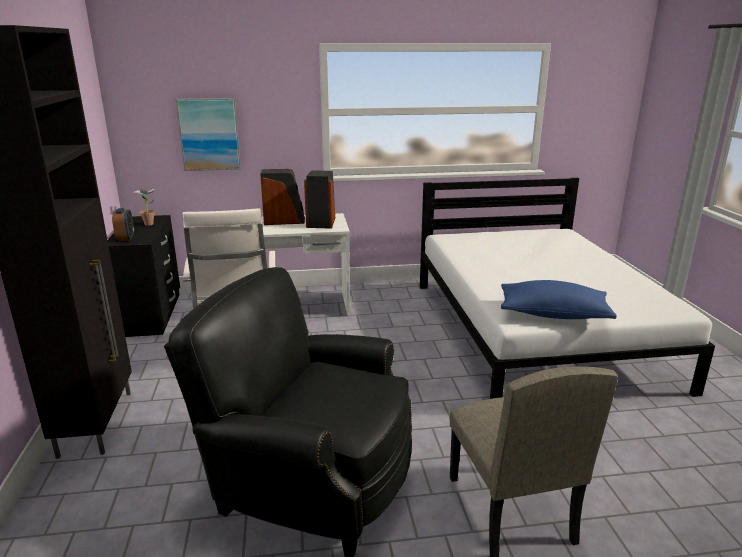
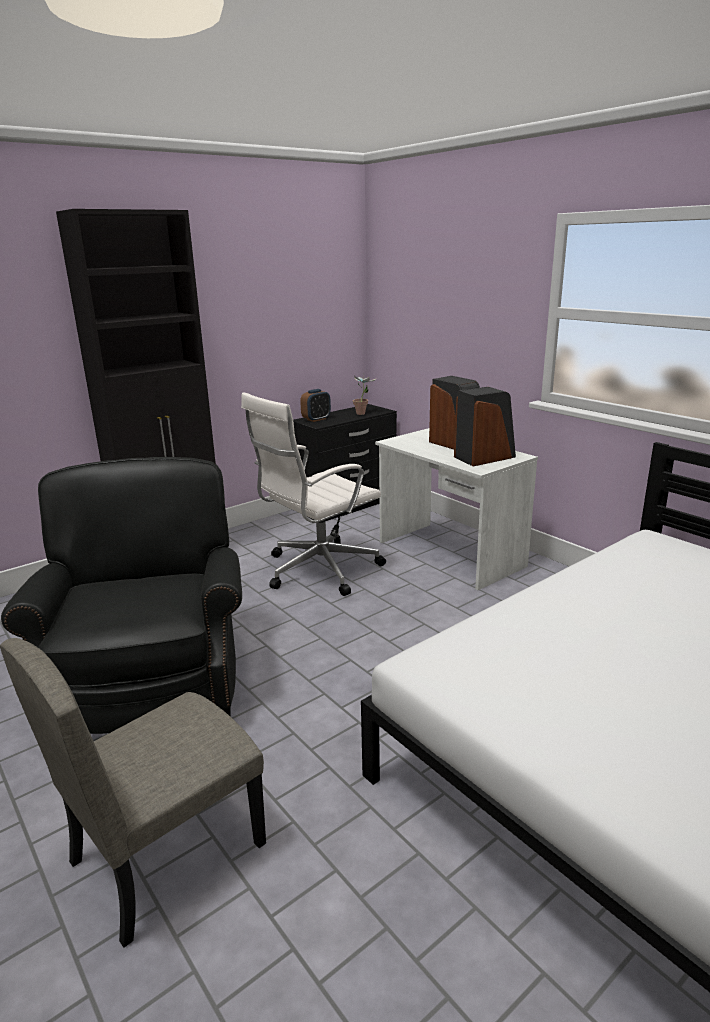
camera: 60 degrees right, 0 degrees up
picture [176,98,241,171] -> none
blue pillow [501,280,617,319] -> none

